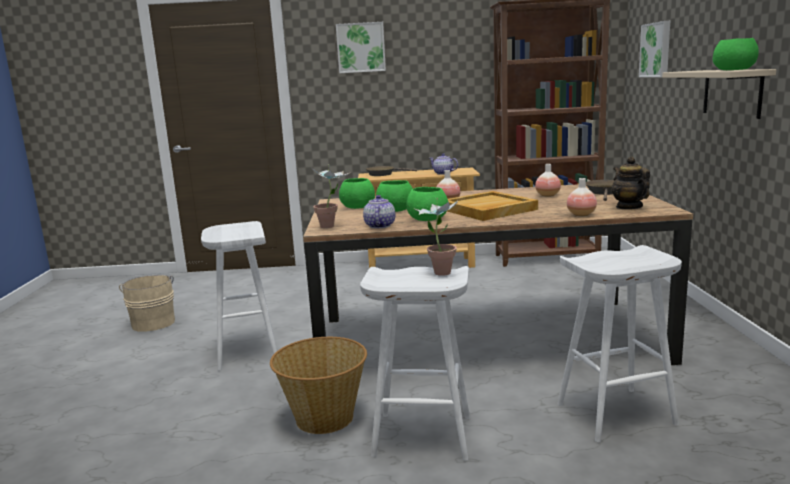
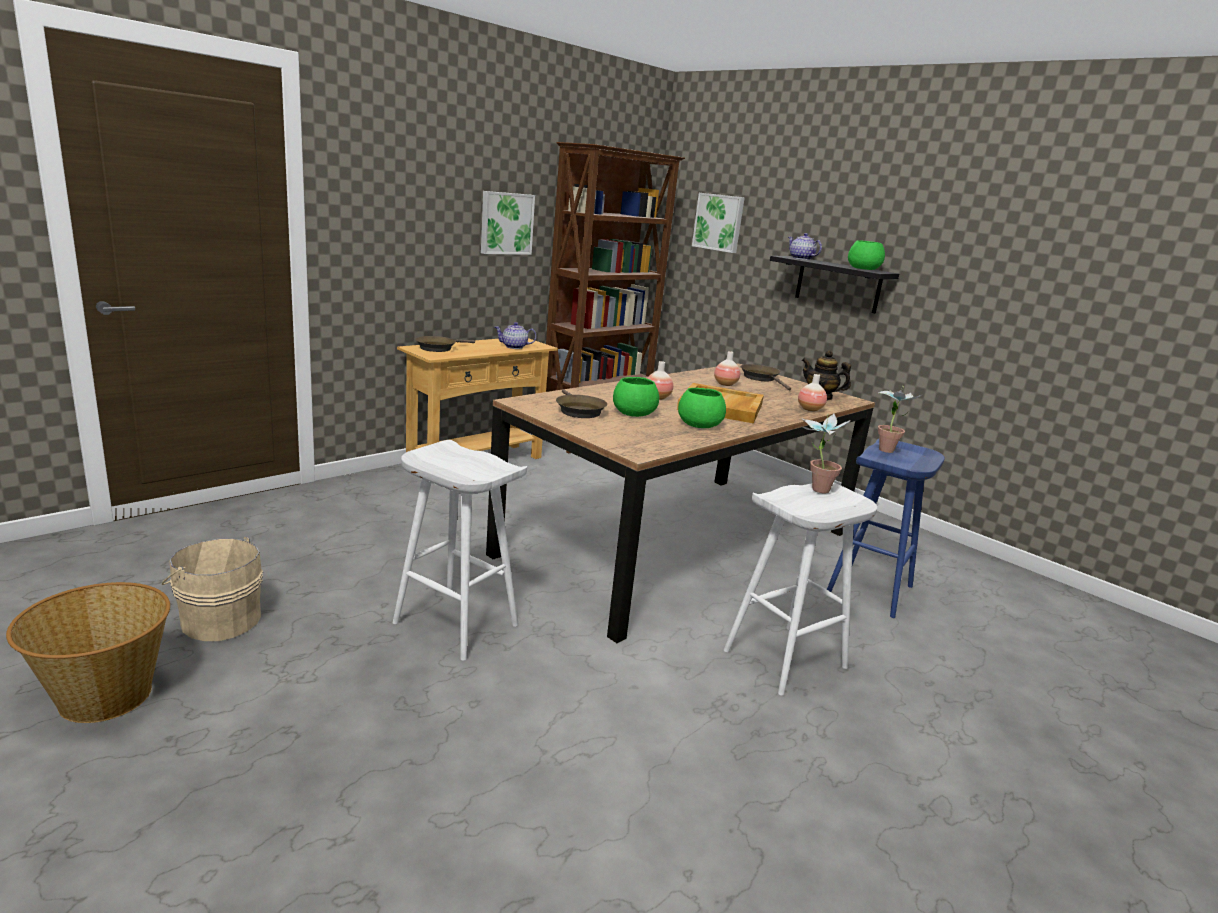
camera: 45 degrees left, 5 degrees up
basket [270,337,367,434] -> basket moved to [6,582,170,723]
potted plant [311,164,349,228] -> potted plant moved to [878,386,923,453]
picture [336,22,386,73] -> picture moved to [481,191,535,255]
green bowl [339,178,375,209] -> brown frying pan [556,389,607,418]
teapot [363,195,395,228] -> teapot moved to [788,233,822,260]
white stool [557,245,682,442] -> blue stool [827,439,945,618]
beige shelf [662,69,776,119] -> black shelf [770,256,899,313]

